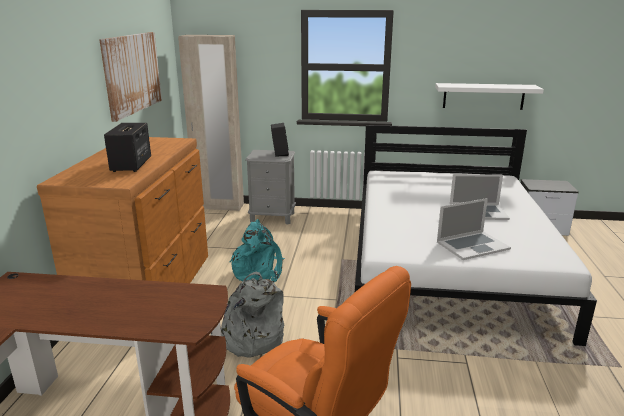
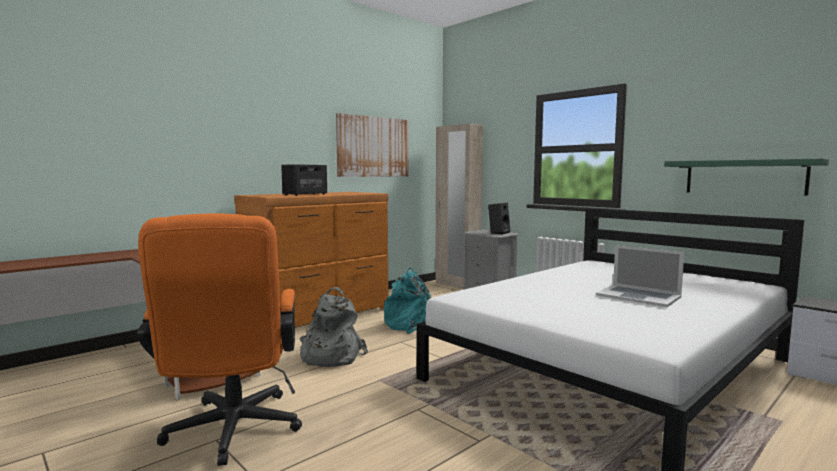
camera: 40 degrees right, 15 degrees down
white shelf [435,83,544,110] -> green shelf [664,158,829,195]
laptop [437,198,511,260] -> none

